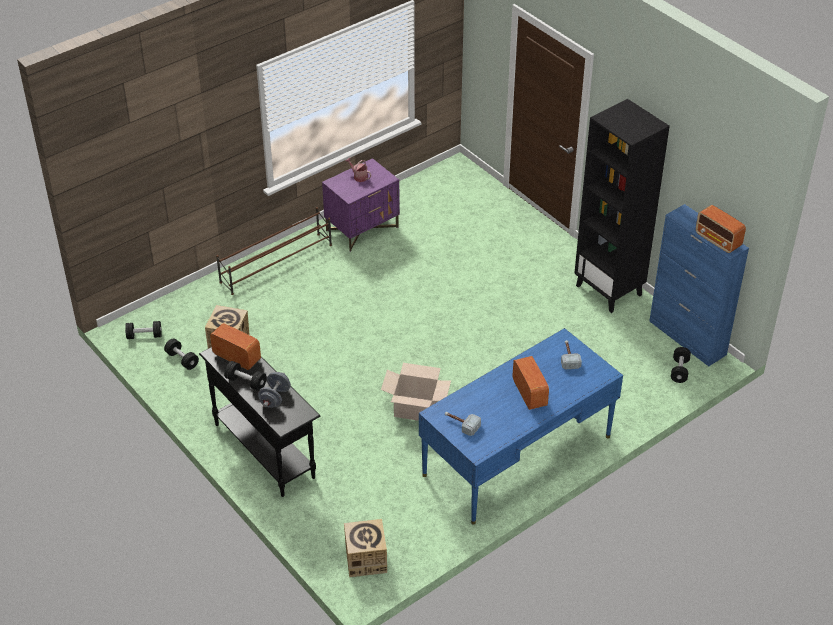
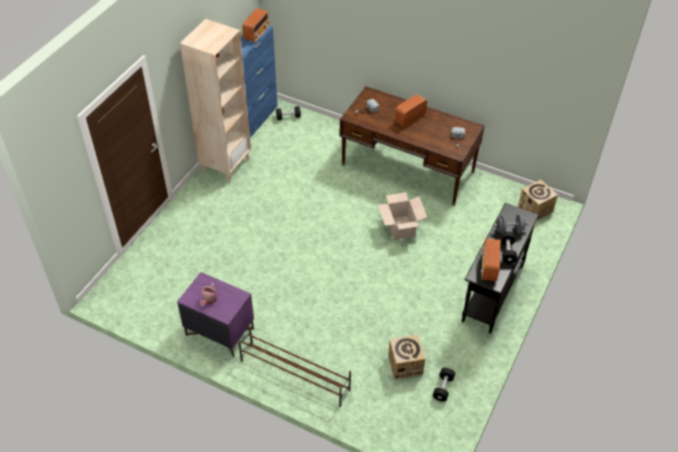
camera: 115 degrees left, 5 degrees up
black dumbbell [125,321,162,339] -> none
blue desk [419,328,623,525] -> brown desk [340,86,485,206]
black bookcase [574,99,670,313] -> beige bookcase [180,19,251,183]

